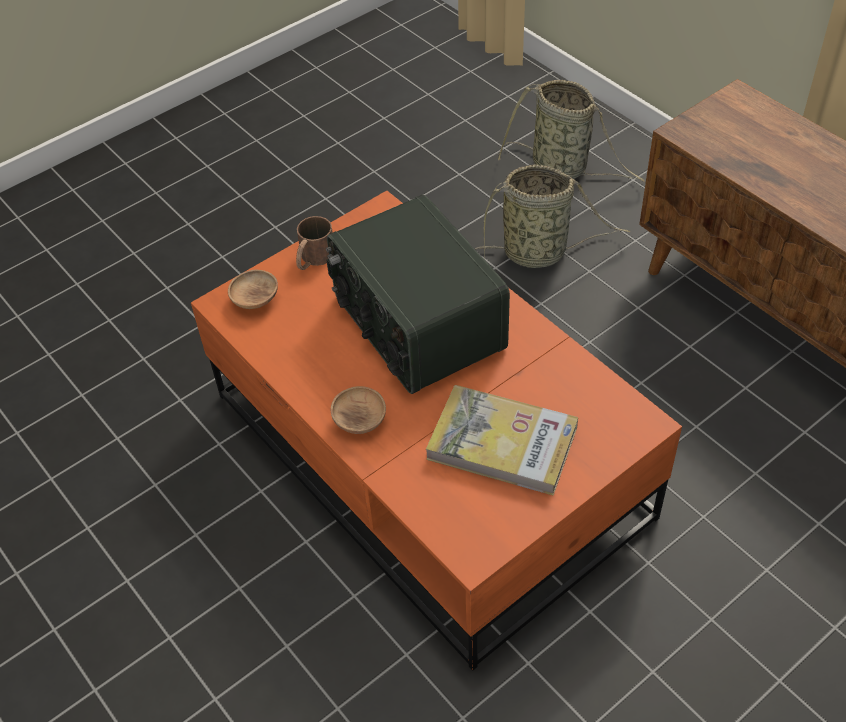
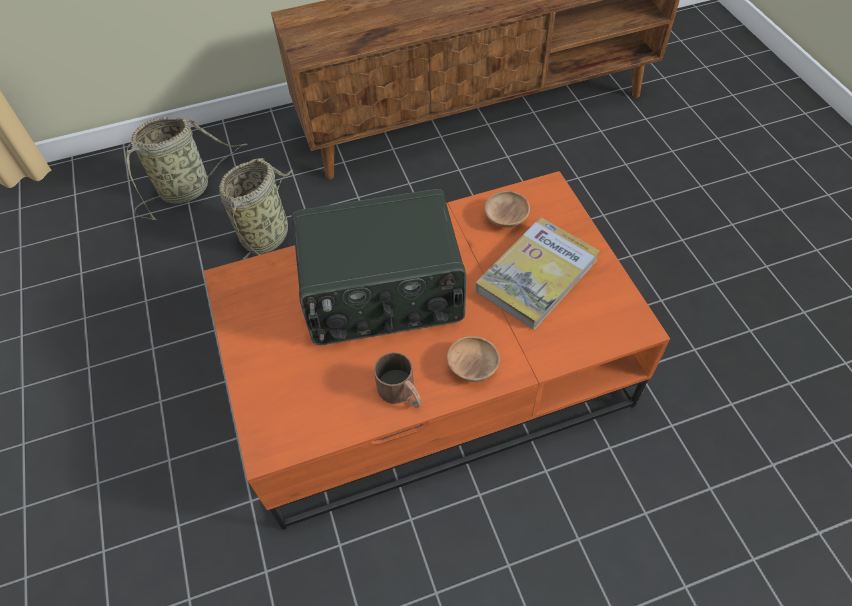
camera: 70 degrees left, 5 degrees up
brown bowl [228,270,278,309] -> brown bowl moved to [485,191,530,228]
brown mug [296,216,333,270] -> brown mug moved to [374,352,422,408]

